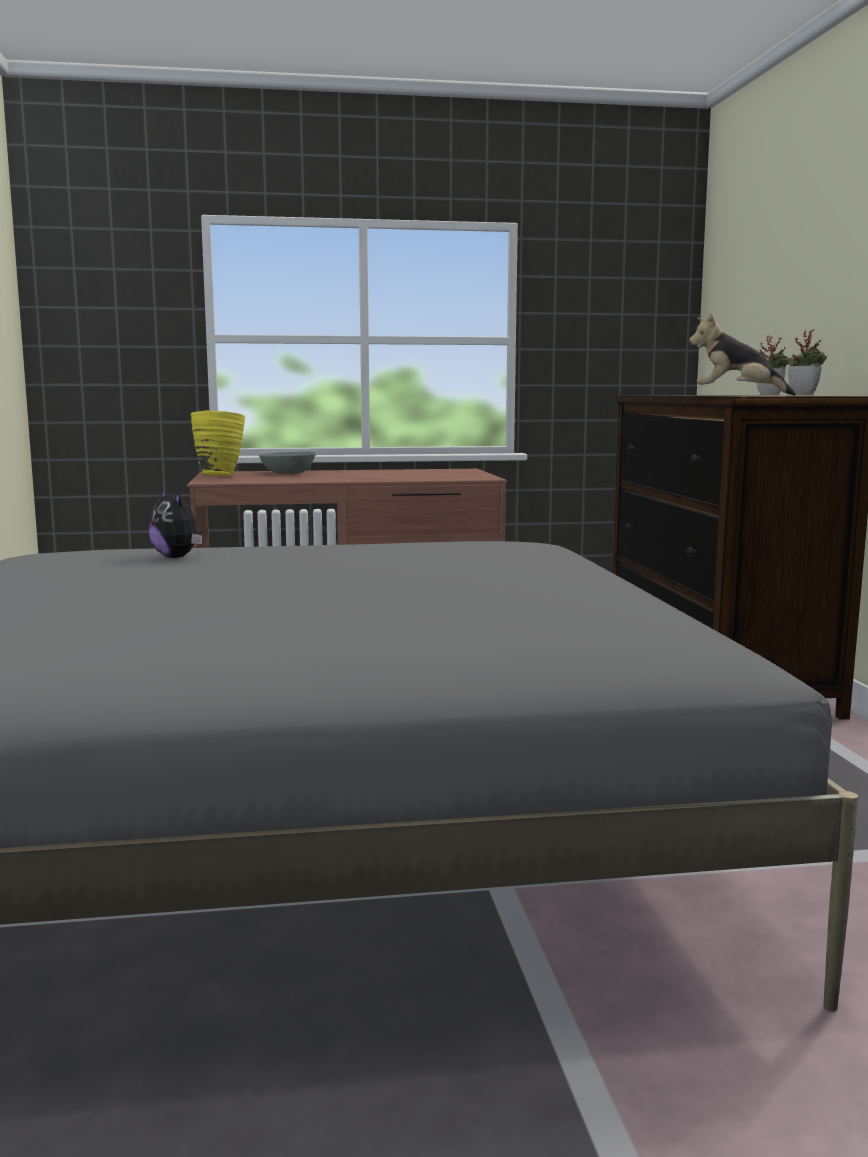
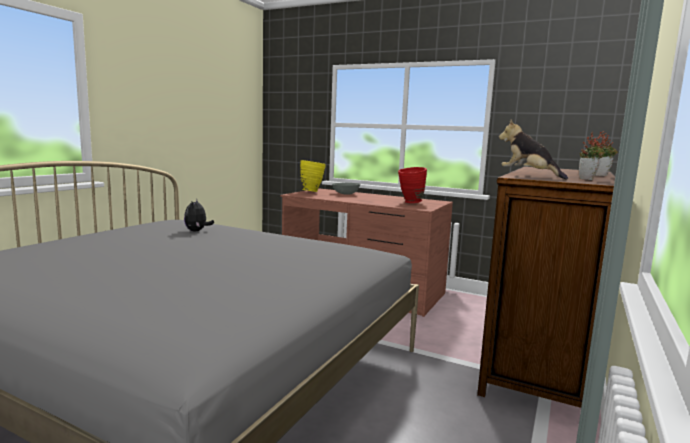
camera: 35 degrees right, 0 degrees up
none -> red vase [398,167,427,203]

